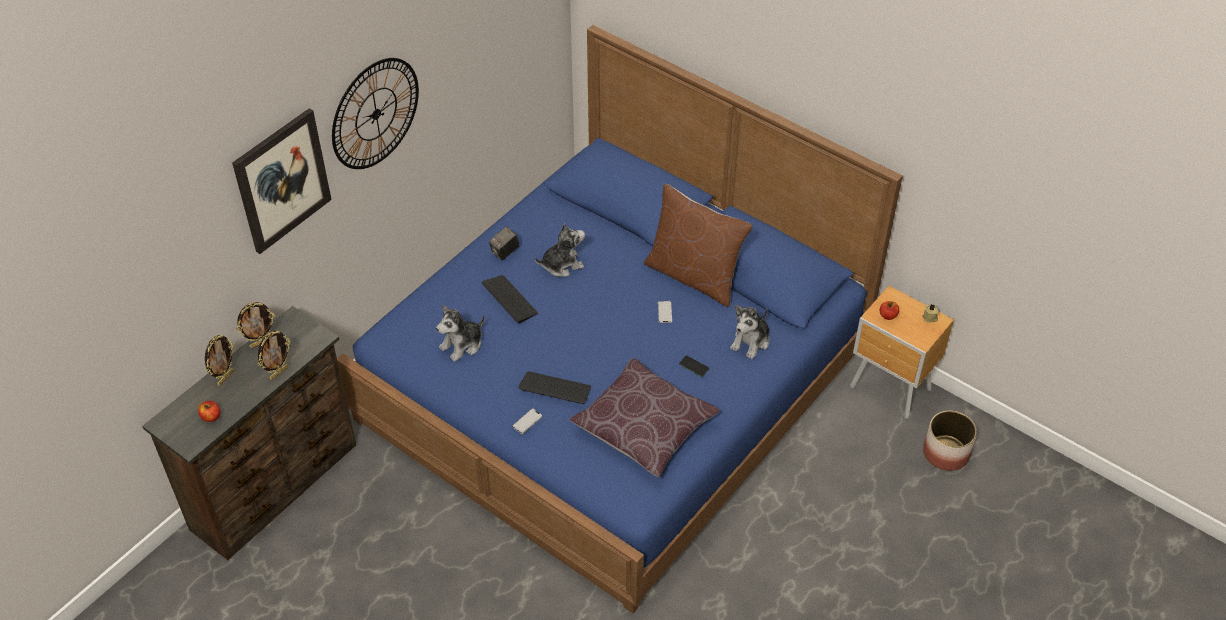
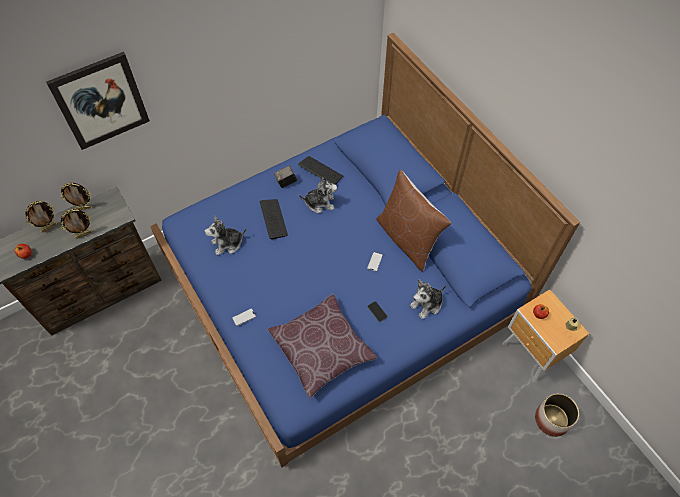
camera: 20 degrees right, 10 degrees up
wall clock [332,58,419,169] -> none
keyboard [518,371,591,404] -> keyboard moved to [298,156,343,185]

